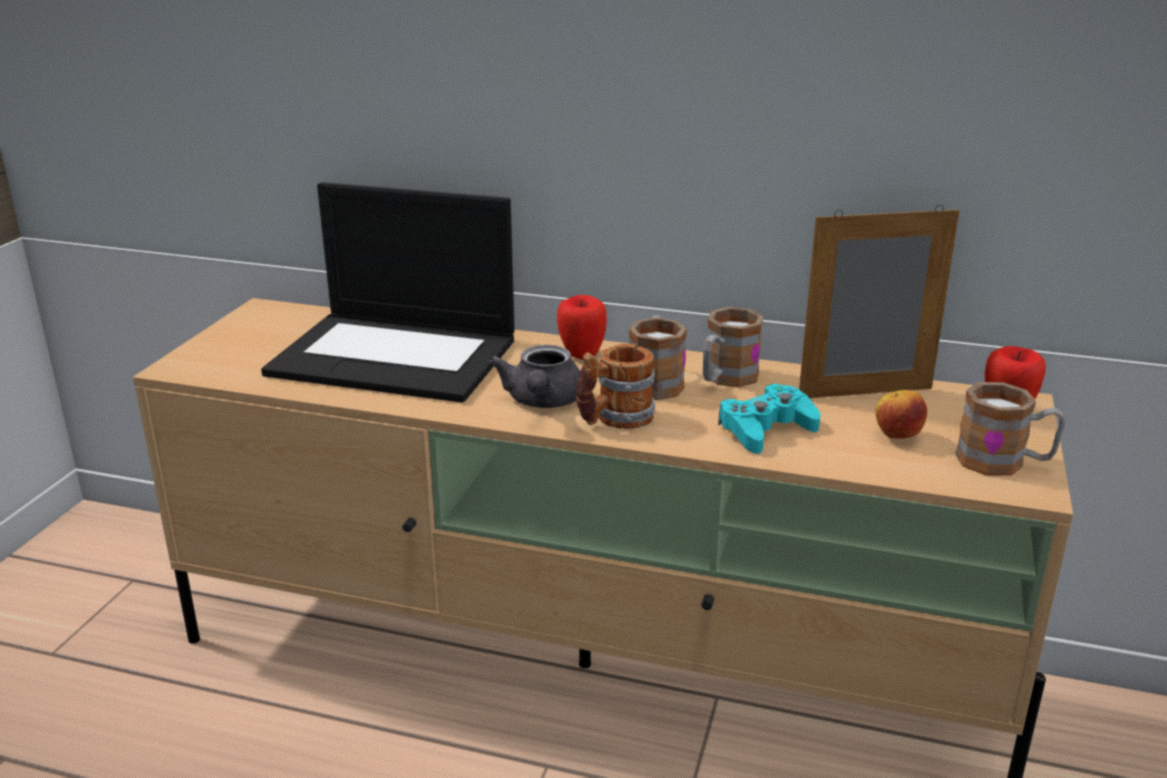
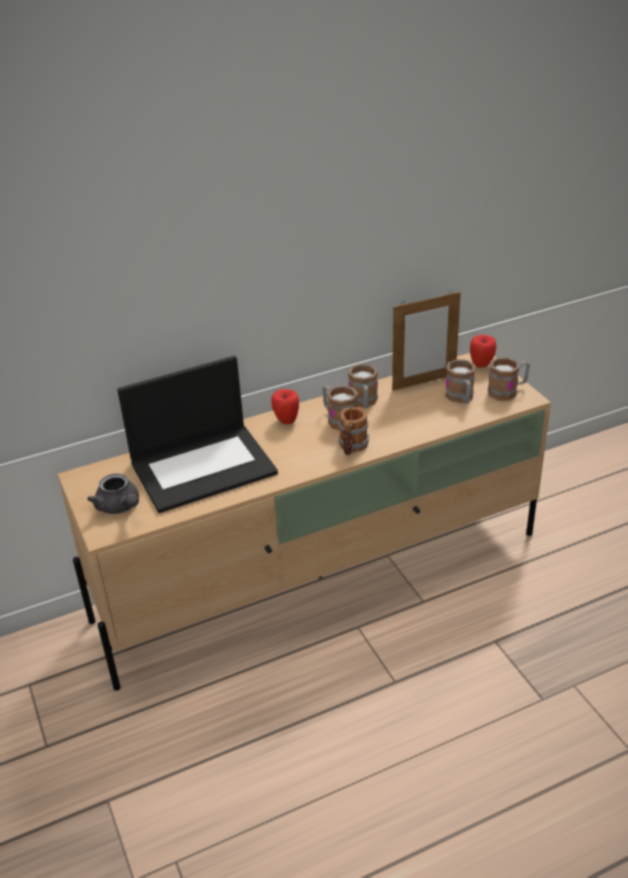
camera: 40 degrees left, 10 degrees up
grey teapot [489,345,580,408] -> grey teapot moved to [87,473,139,514]
turquoise game controller [718,384,821,454] -> none
picture frame [799,205,959,398] -> picture frame turned 150 degrees counterclockwise [392,291,461,390]
apple [875,390,927,439] -> mug [445,359,476,403]

